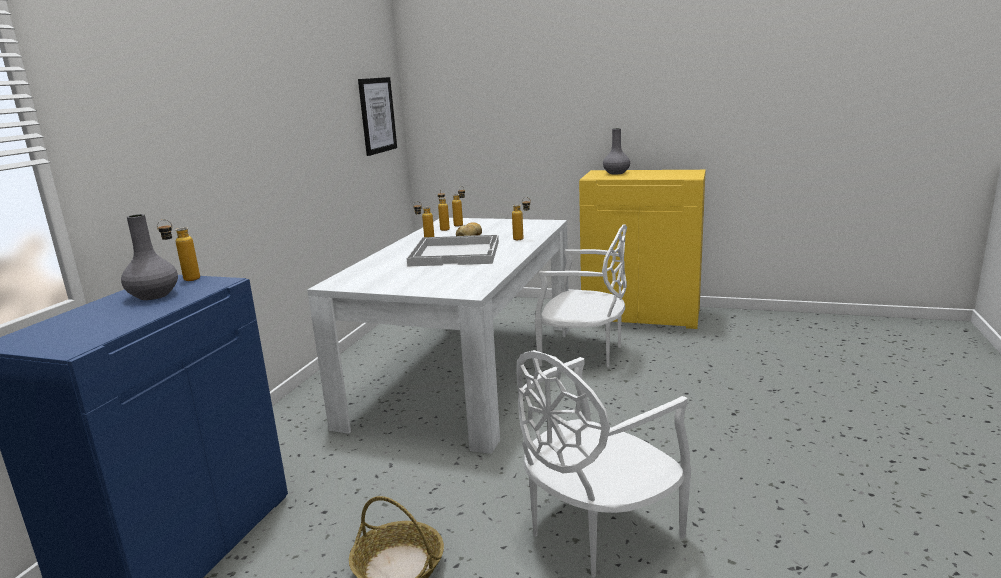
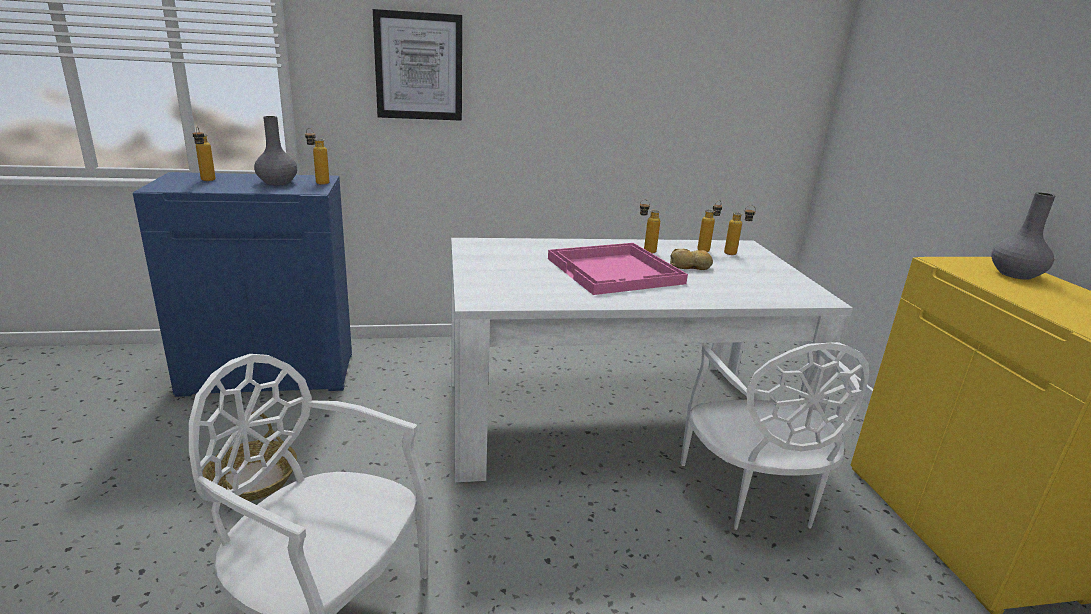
camera: 60 degrees right, 5 degrees up
picture [358,77,397,156] -> picture moved to [373,9,462,121]
white tray [407,235,499,267] -> pink tray [548,243,688,295]
bottle [512,197,531,240] -> bottle moved to [192,126,216,181]

